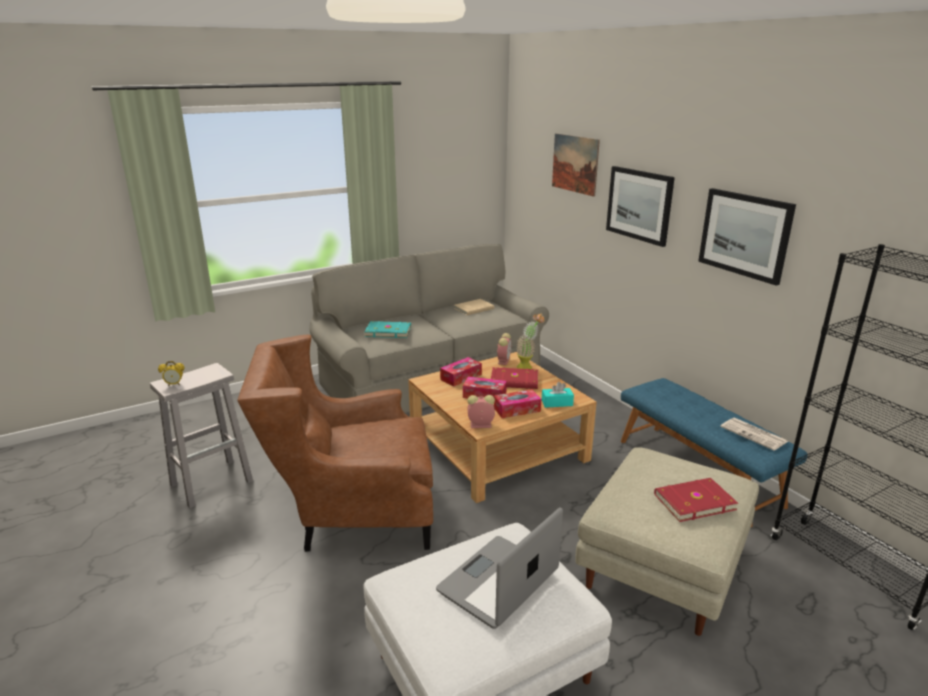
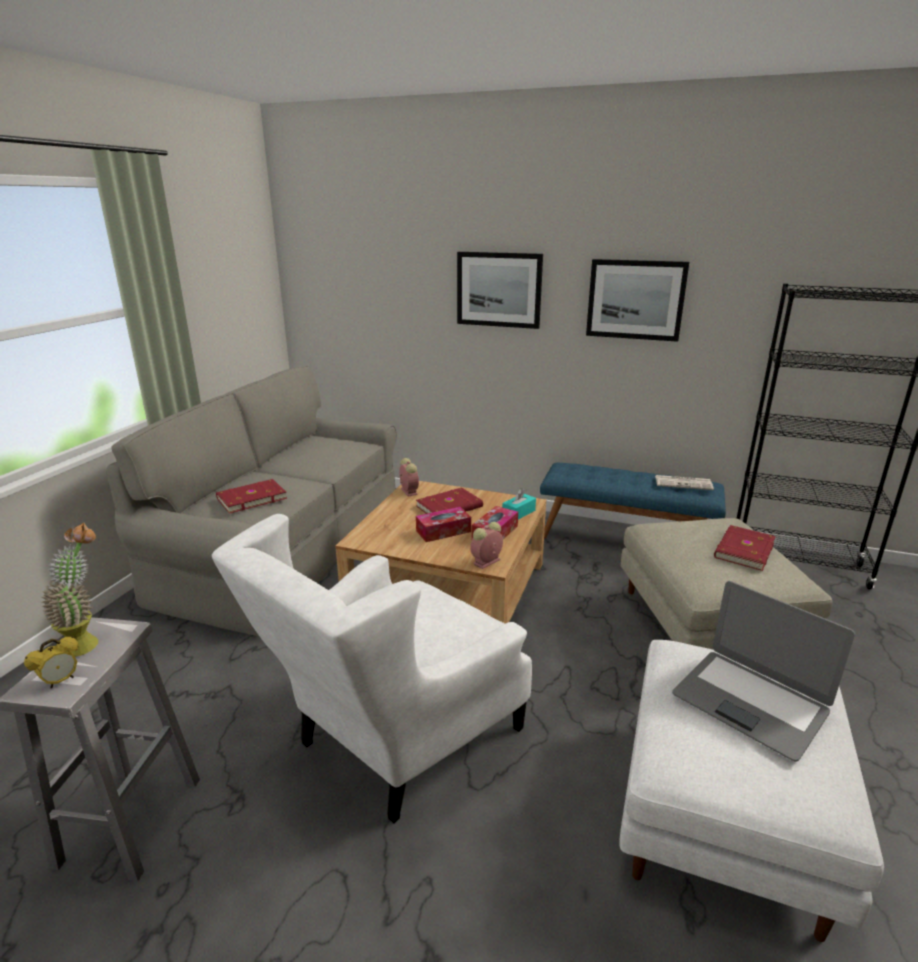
camera: 40 degrees left, 0 degrees up
brown armchair [237,335,433,552] -> white armchair [212,514,532,823]
turquoise book [364,321,411,338] -> red book [216,479,287,514]
laptop [436,507,563,629] -> laptop turned 45 degrees counterclockwise [672,581,855,762]
tissue box [440,357,482,386] -> none
beige book [454,299,494,315] -> none
potted plant [516,313,545,369] -> potted plant moved to [41,522,98,657]
picture [552,133,600,197] -> none

